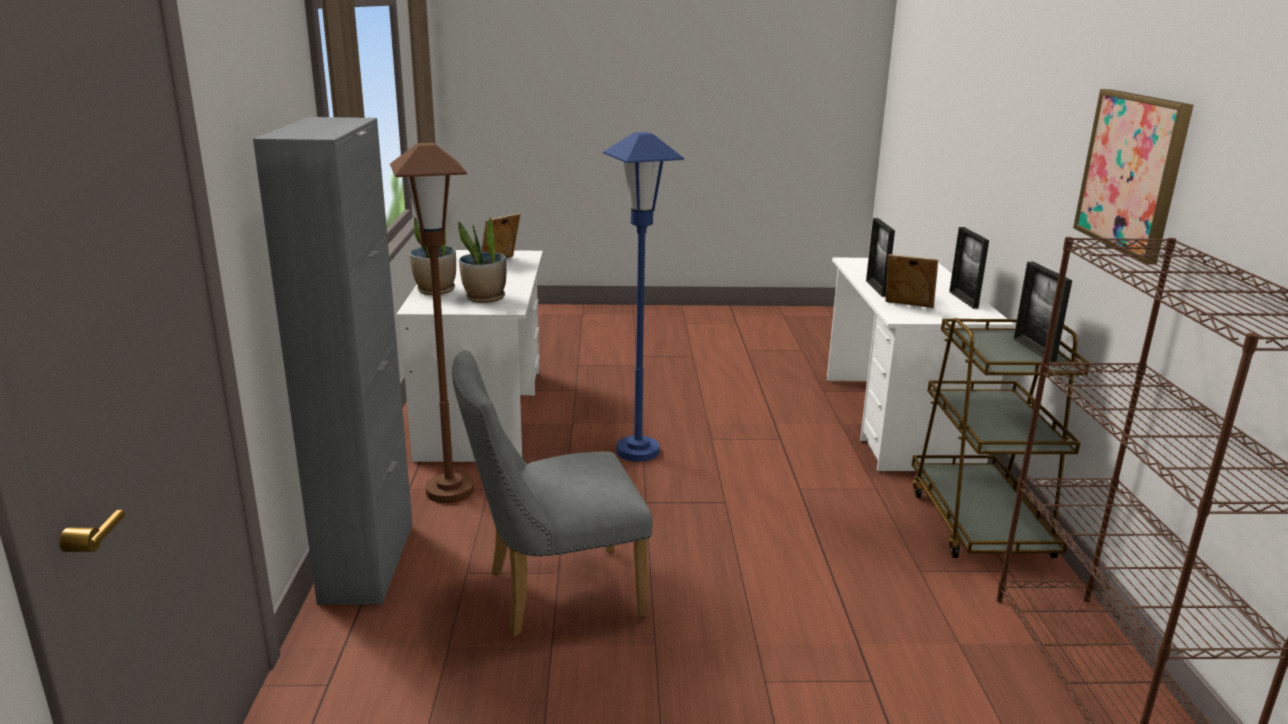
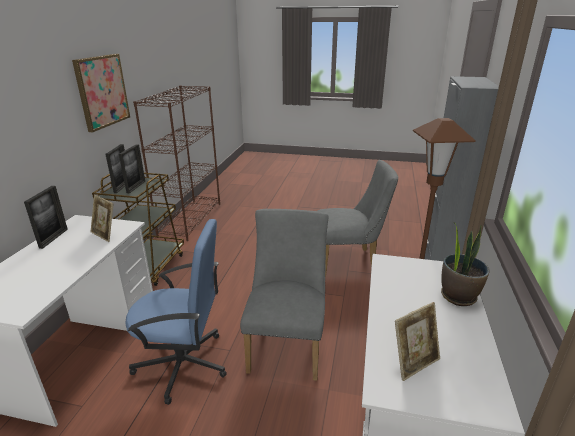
camera: 165 degrees left, 5 degrees up
potted plant [458,217,506,303] -> none
blue floor lamp [603,132,684,462] -> grey chair [240,209,329,381]
picture frame [866,218,895,297] -> picture frame moved to [119,144,145,193]
none -> blue office chair [125,219,227,405]

